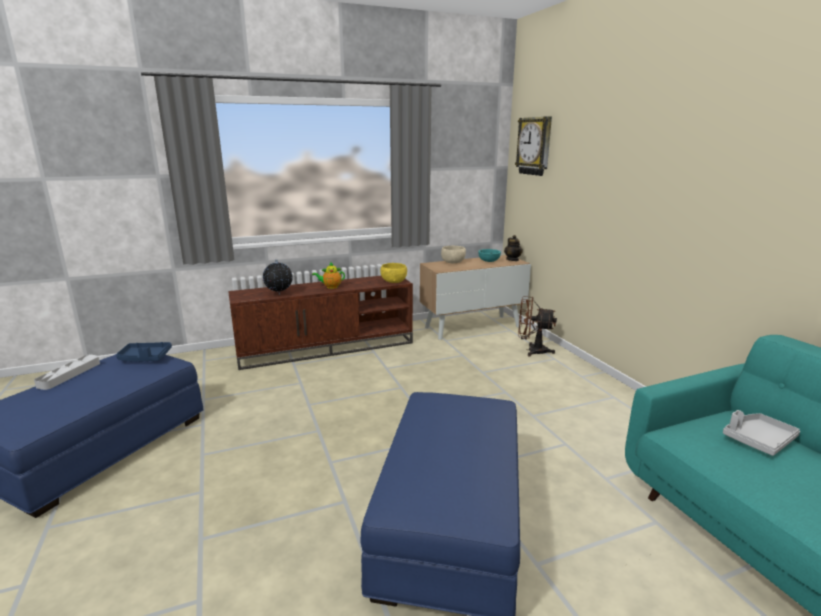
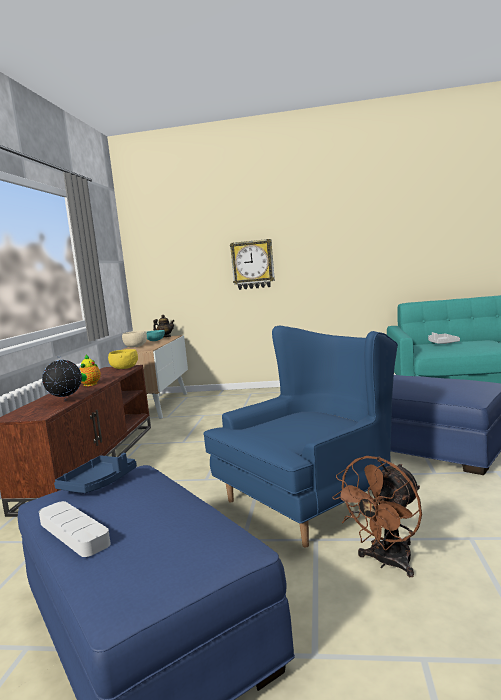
camera: 60 degrees left, 10 degrees down
wall clock [515,116,552,176] -> wall clock moved to [230,239,275,290]
brown fan [518,296,557,356] -> brown fan moved to [332,456,422,577]
none -> blue armchair [203,326,398,548]

